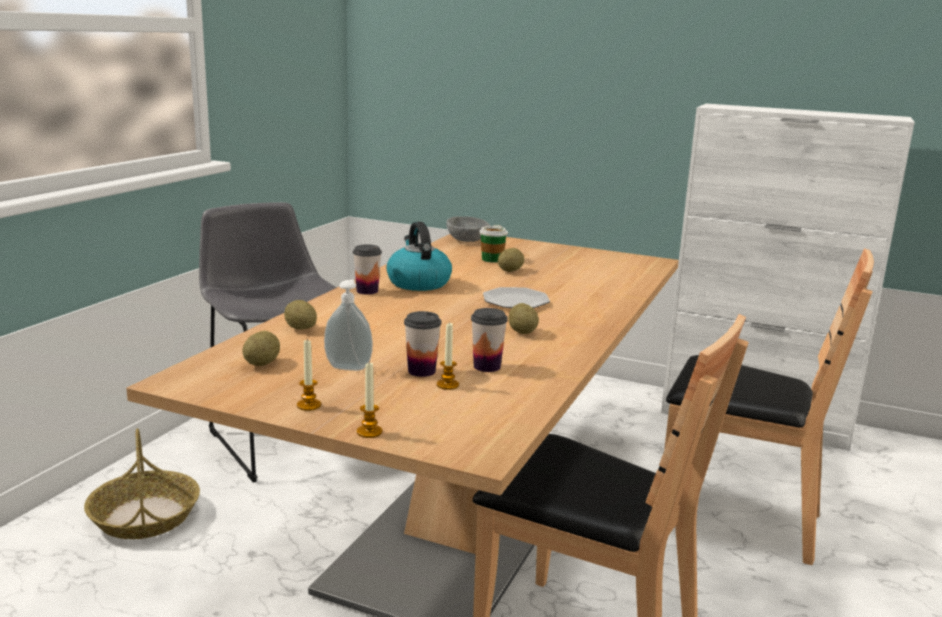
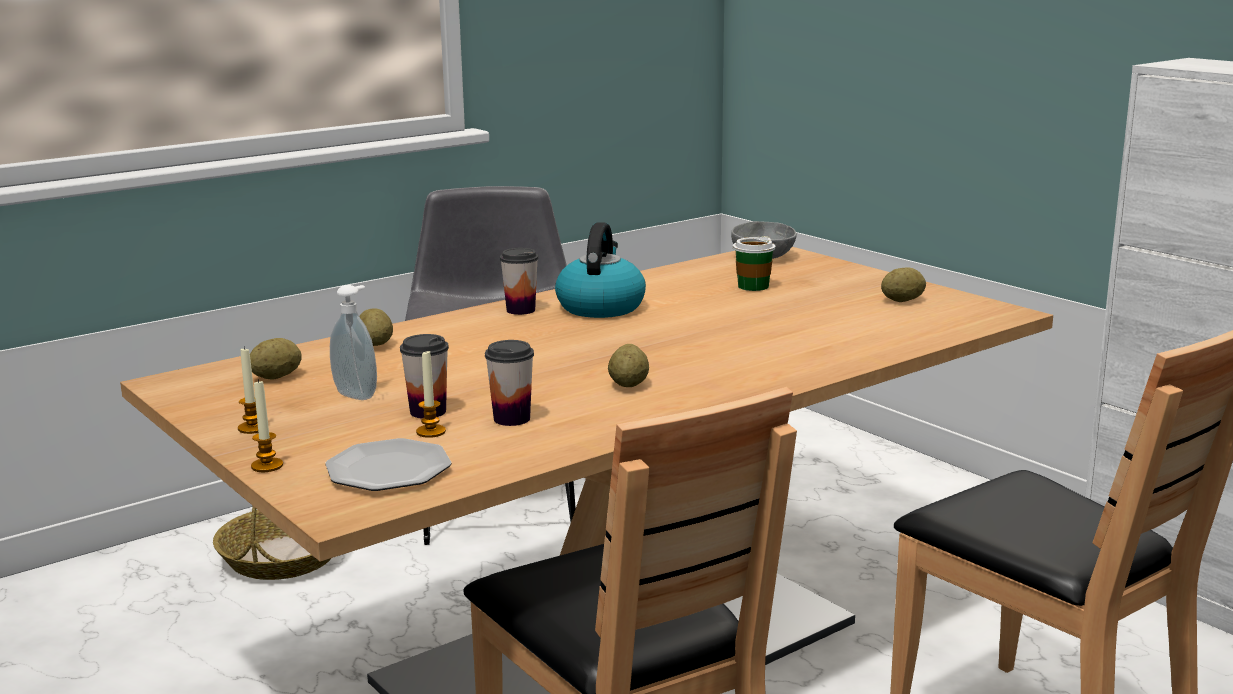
camera: 30 degrees right, 0 degrees up
plate [483,287,550,308] -> plate moved to [325,438,452,491]
potato [498,248,524,272] -> potato moved to [881,267,926,302]

